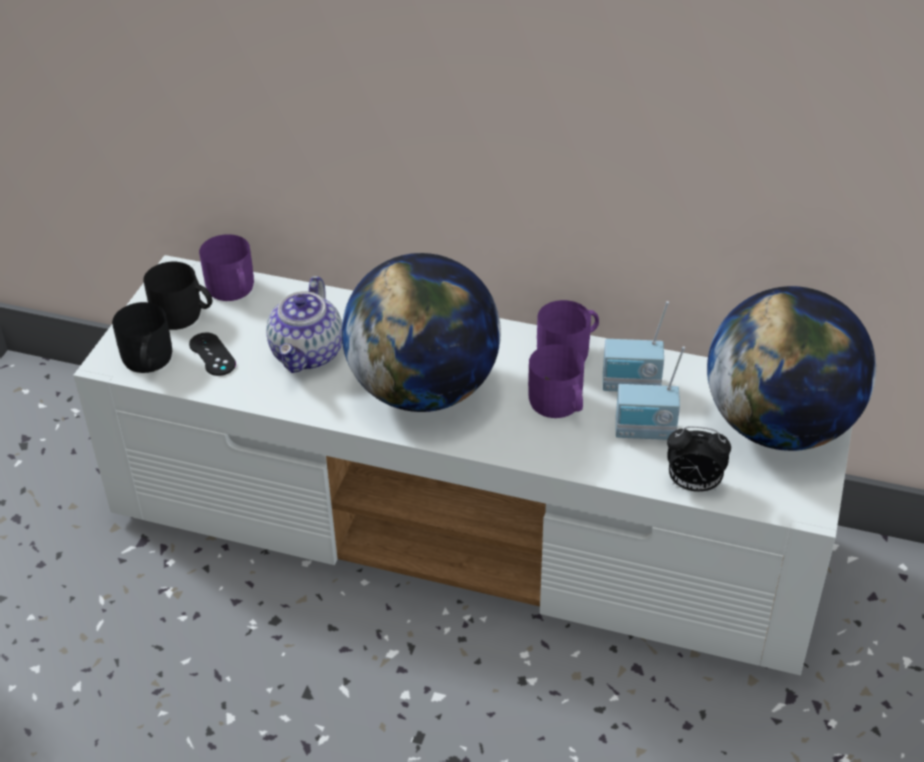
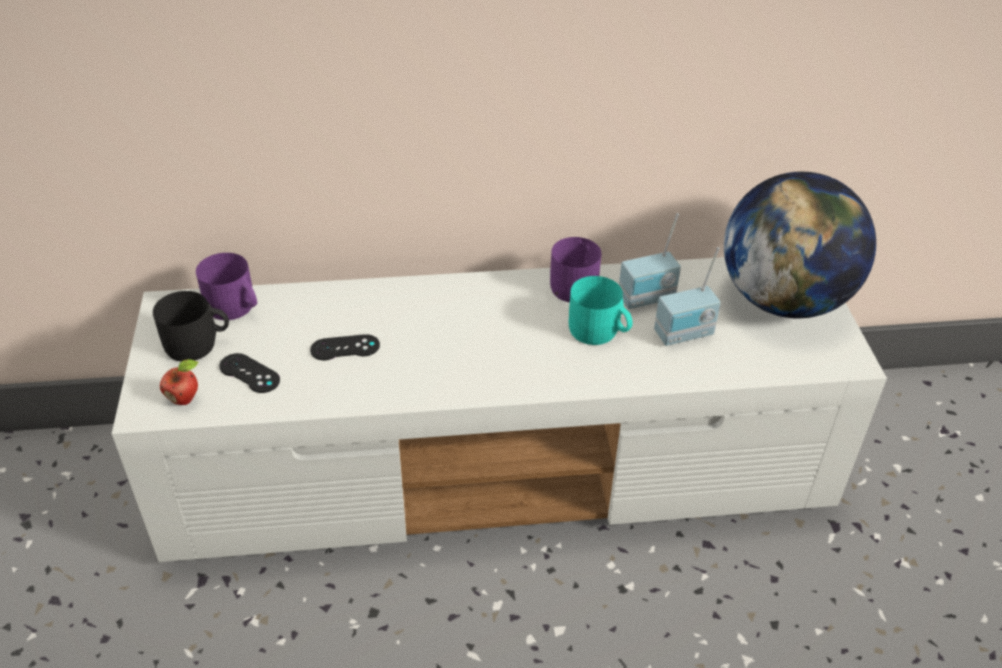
camera: 25 degrees left, 0 degrees up
black mug [112,302,172,373] -> apple [160,359,198,405]
teapot [266,276,342,373] -> black game controller [310,334,380,360]
globe [342,253,501,412] -> none
purple mug [528,344,584,418] -> turquoise mug [569,276,633,345]
alarm clock [667,426,731,492] -> none

